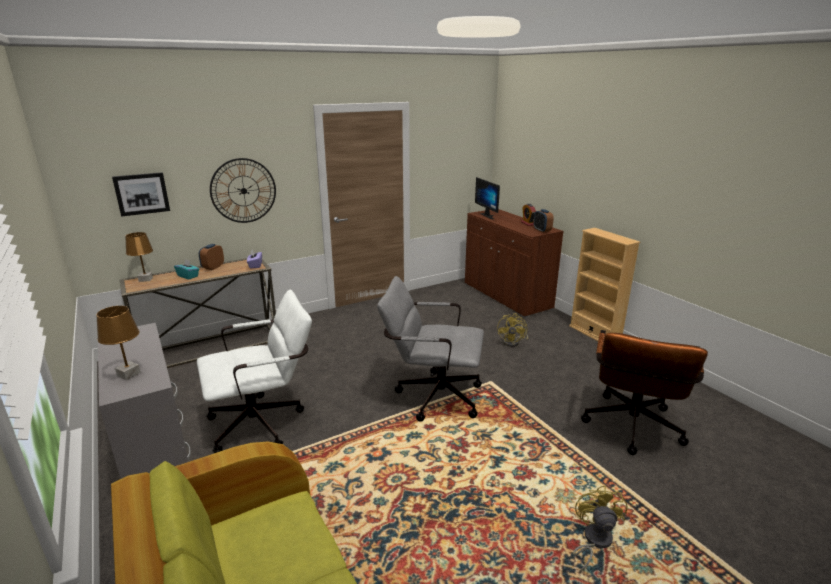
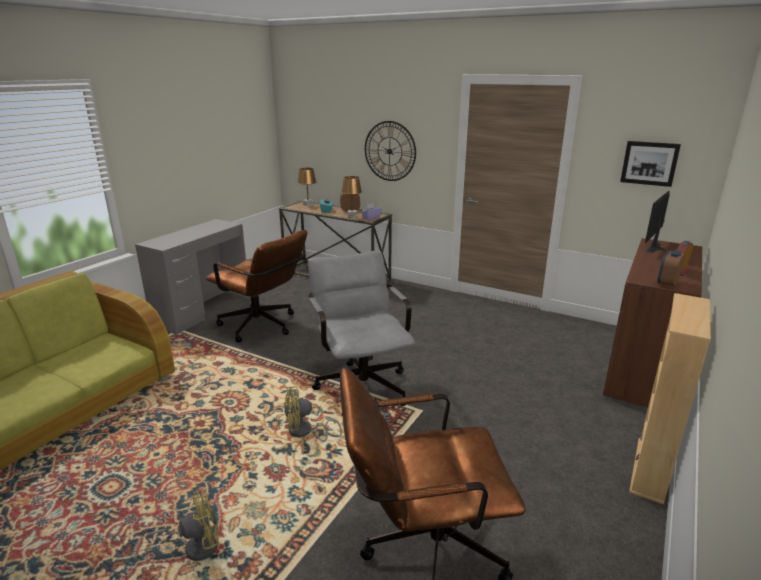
camera: 60 degrees right, 0 degrees up
brown table lamp [96,306,141,380] -> brown table lamp moved to [342,176,362,217]
picture [112,172,170,217] -> picture moved to [620,141,681,187]
white office chair [197,290,312,453] -> brown office chair [206,230,307,343]
yellow fan [497,313,528,347] -> yellow fan moved to [284,386,342,442]

